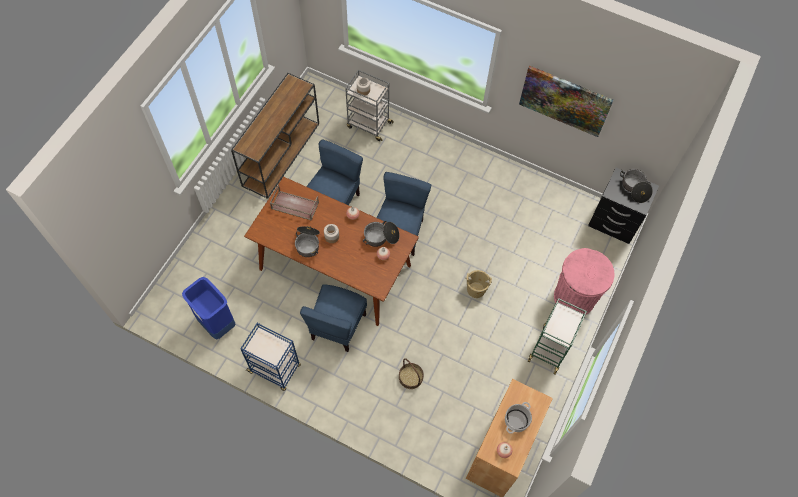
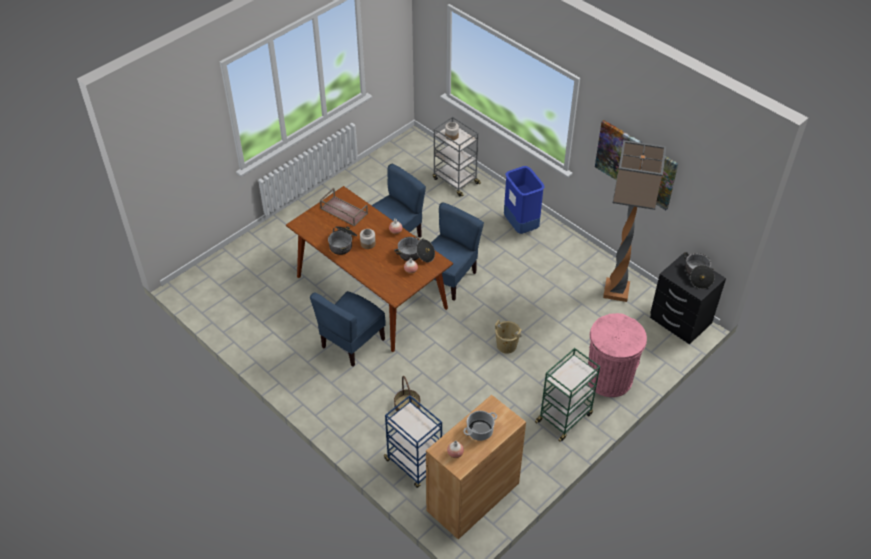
camera: 20 degrees right, 15 degrees down
blue trash can [182,277,235,339] -> blue trash can moved to [504,166,545,234]
brown console table [231,73,319,199] -> none
blue cart [240,323,301,391] -> blue cart moved to [383,395,442,488]
none -> floor lamp [603,140,666,302]

